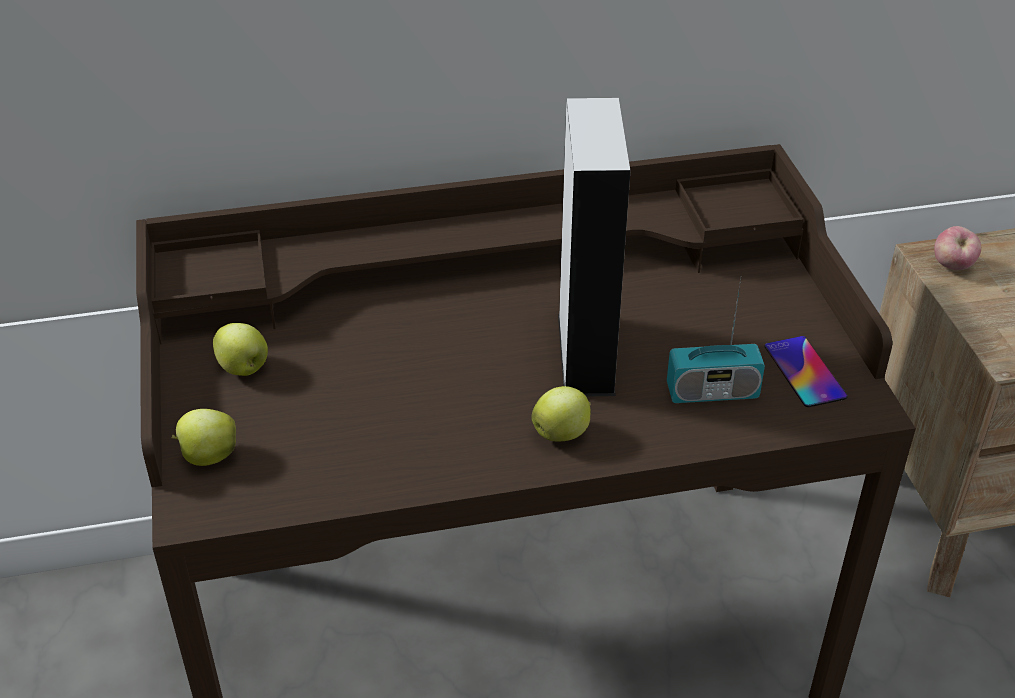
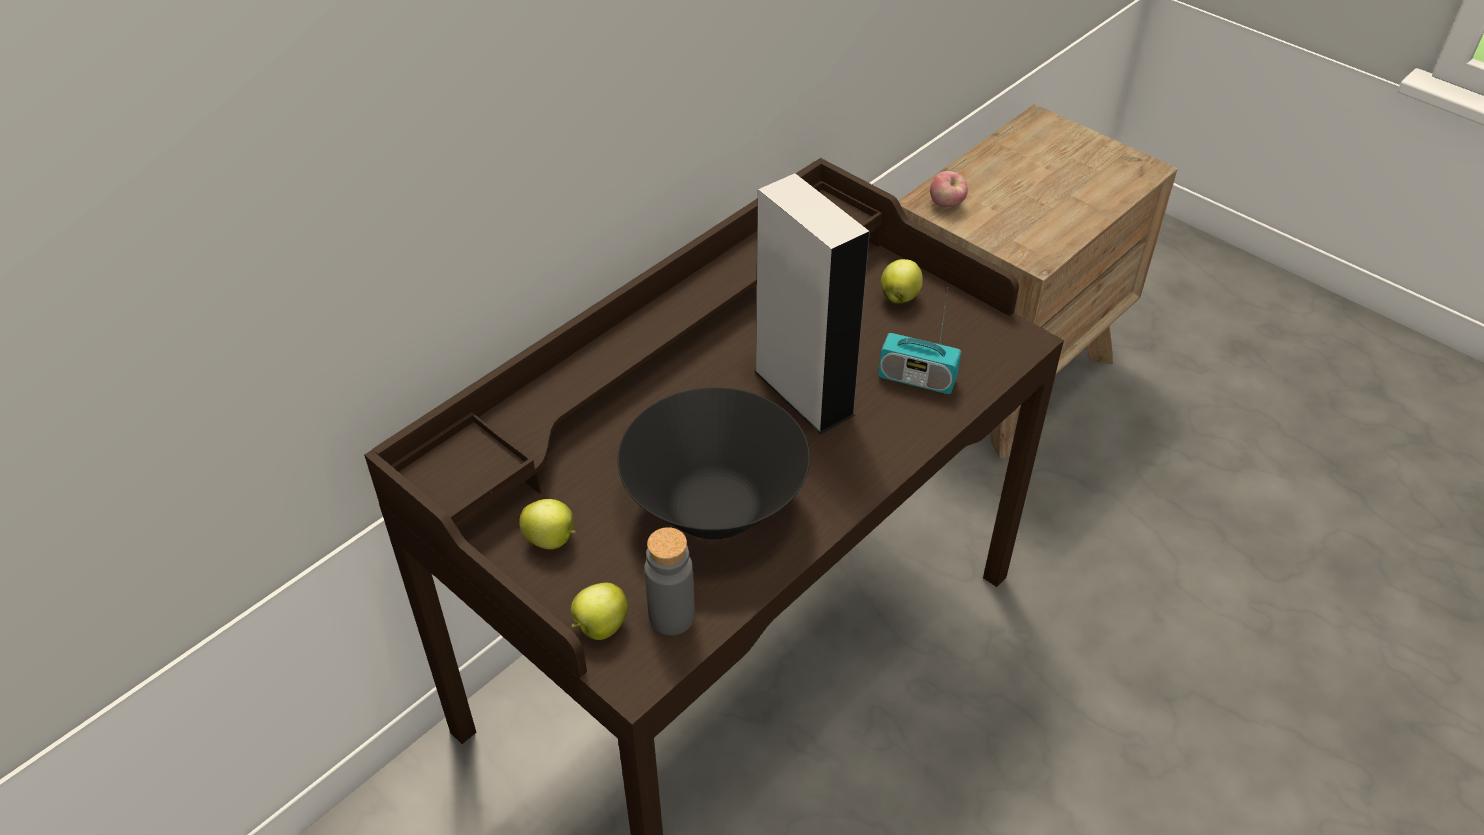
camera: 35 degrees left, 5 degrees up
apple [531,386,591,442] -> apple moved to [881,259,923,303]
radio [667,278,765,403] -> radio turned 60 degrees clockwise [878,289,961,394]
phone [765,336,848,407] -> none
none -> black bowl [617,387,810,539]
none -> grey bottle [645,527,695,635]

